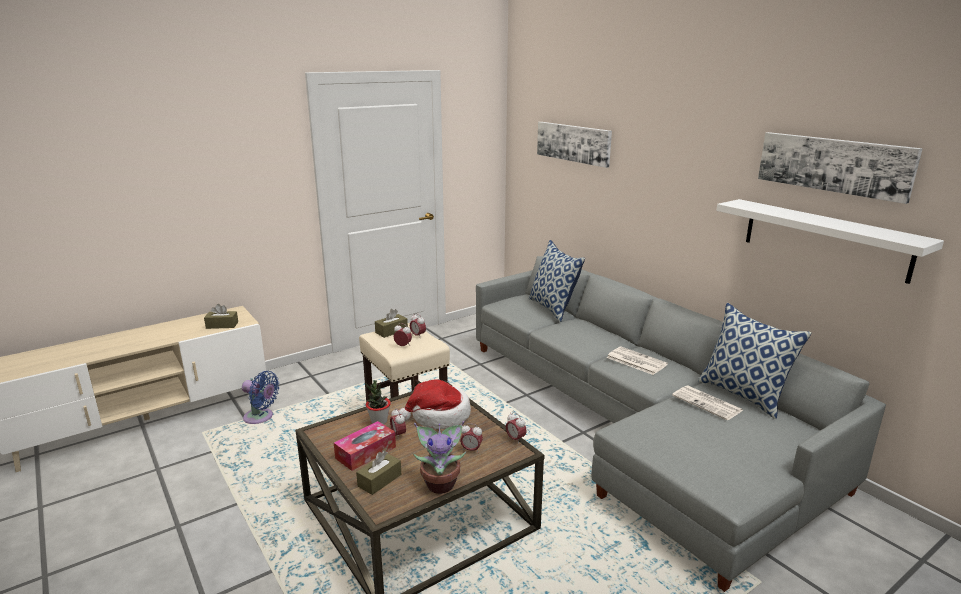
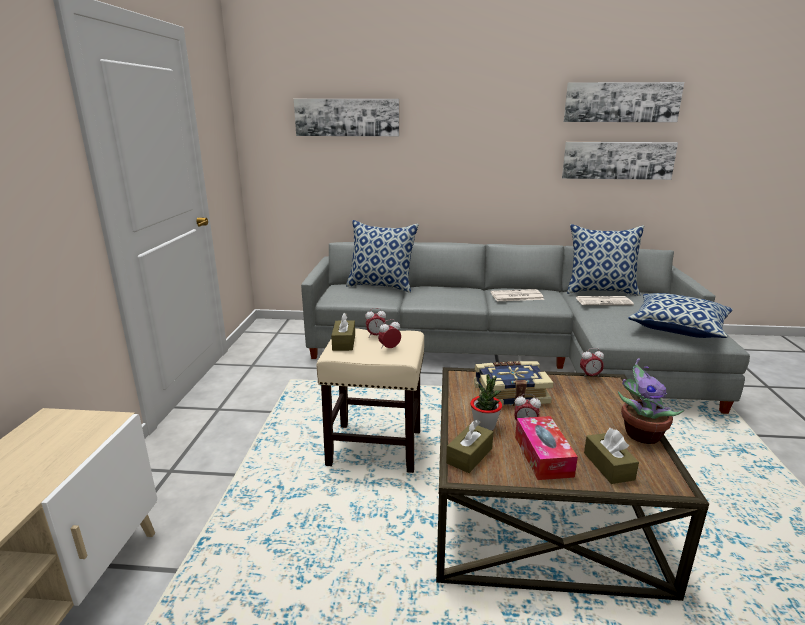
camera: 50 degrees left, 0 degrees up
brown tissue box [204,304,238,329] -> brown tissue box moved to [446,420,493,473]
blue fan [242,371,279,424] -> none
hat [398,379,471,429] -> book [474,361,554,406]
alarm clock [460,423,483,452] -> none
white shelf [716,199,944,284] -> picture [562,142,678,180]
none -> pillow [628,293,733,338]

